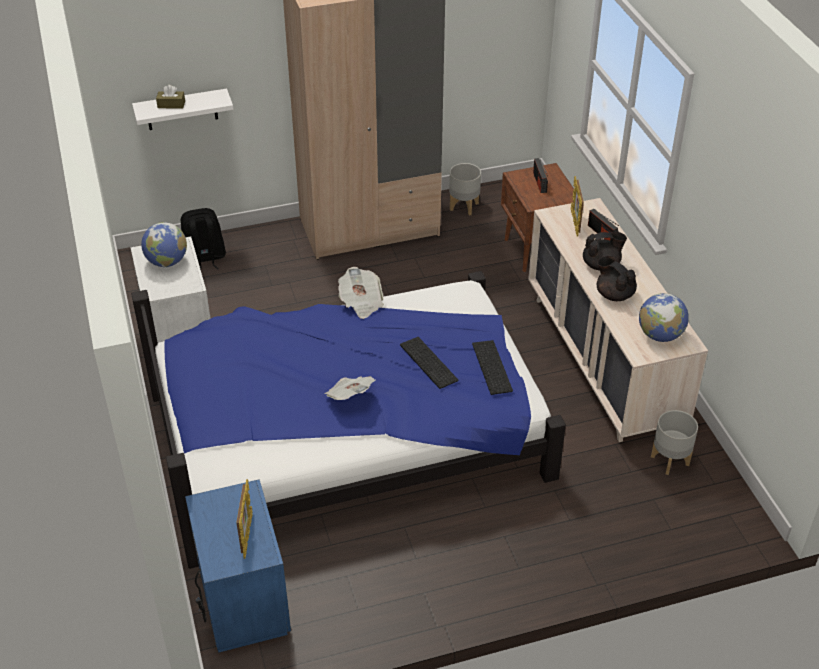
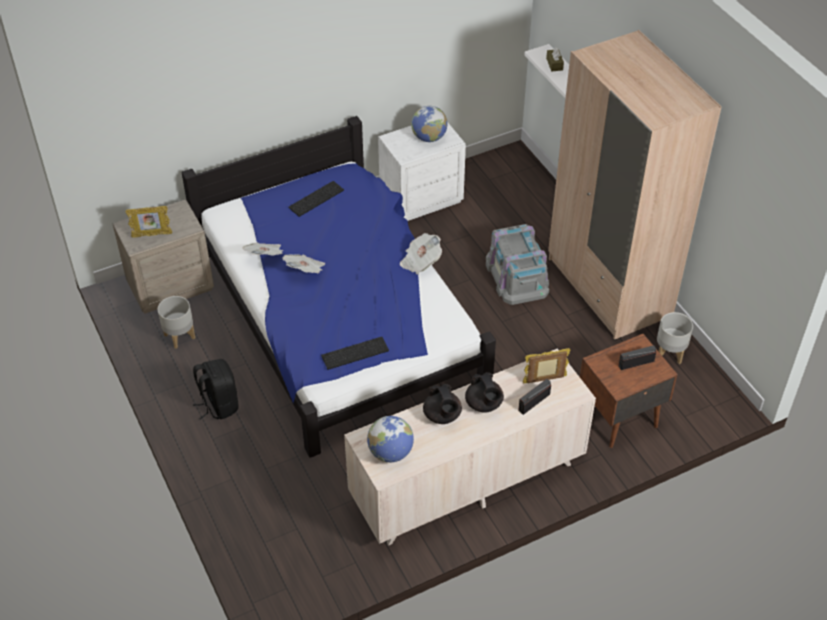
camera: 80 degrees right, 5 degrees up
black backpack [181,208,226,270] -> black backpack moved to [193,359,239,420]
blue nightstand [185,479,291,653] -> beige nightstand [112,199,214,314]
keyboard [400,337,458,389] -> keyboard moved to [288,181,344,217]
black teapot [597,256,637,301] -> black teapot turned 120 degrees clockwise [423,384,462,424]
grey planter [651,410,698,475] -> grey planter moved to [158,296,195,349]
none -> newspaper [243,243,283,256]
none -> grey storage box [486,224,549,305]

